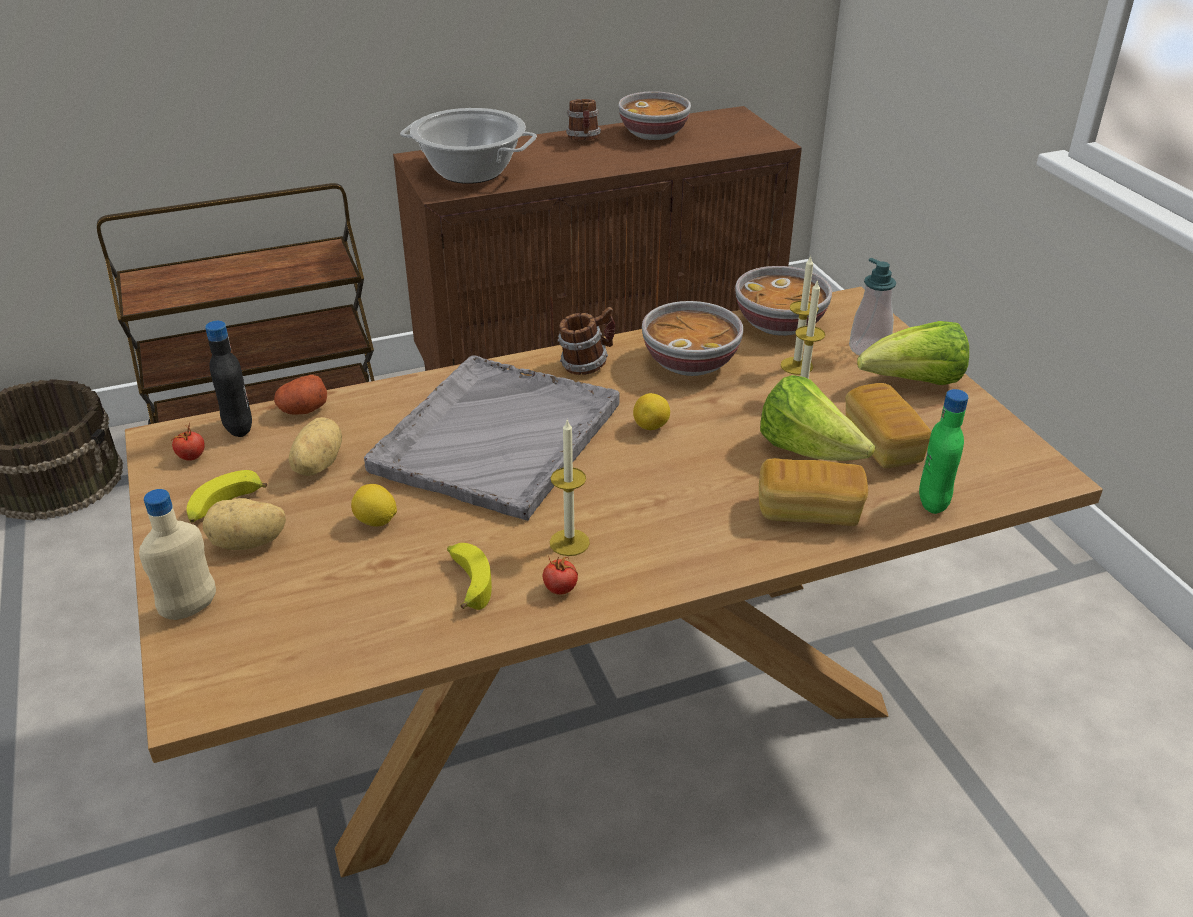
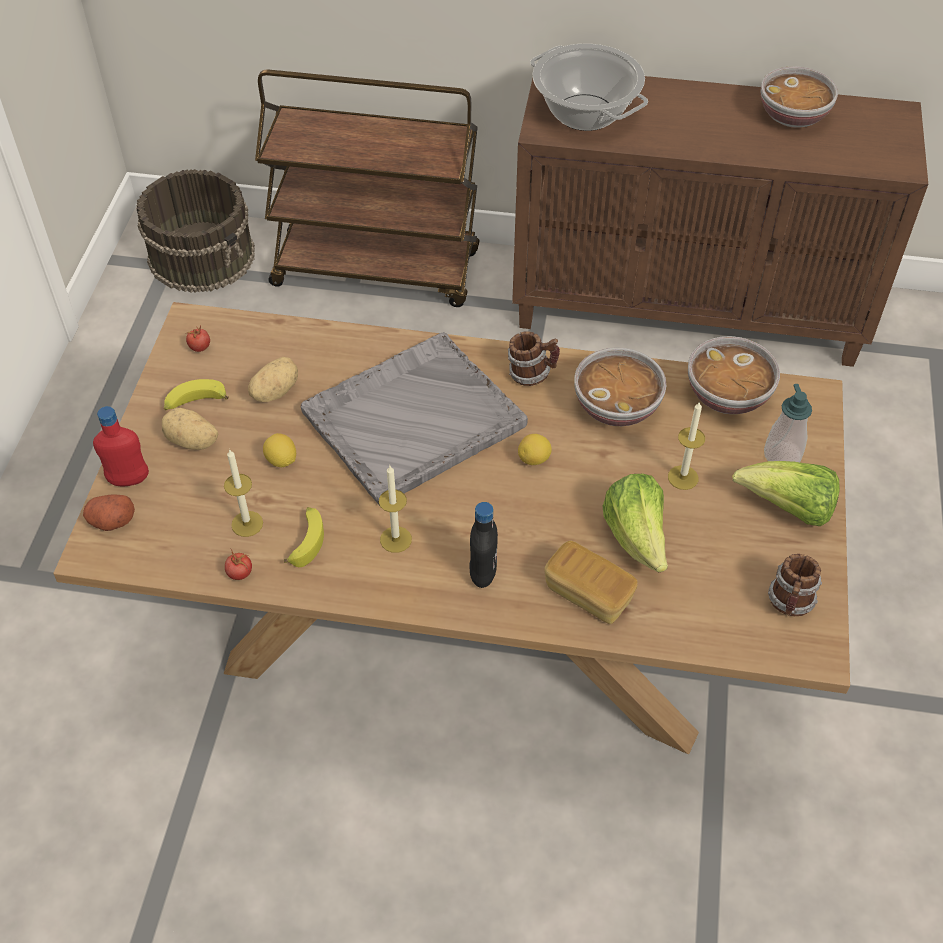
camera: 30 degrees right, 15 degrees up
beige bottle [139,489,216,620] -> red bottle [93,406,149,486]
black bottle [205,321,252,437] -> black bottle moved to [469,502,498,588]
potato [274,375,327,415] -> potato moved to [83,495,135,531]
tomato [543,554,578,595] -> tomato moved to [225,549,252,580]
mug [566,99,601,140] -> mug moved to [768,554,822,616]
candle [780,255,819,375] -> candle moved to [224,449,263,537]
bread [845,383,931,468] -> none
green bottle [919,389,968,514] -> none

